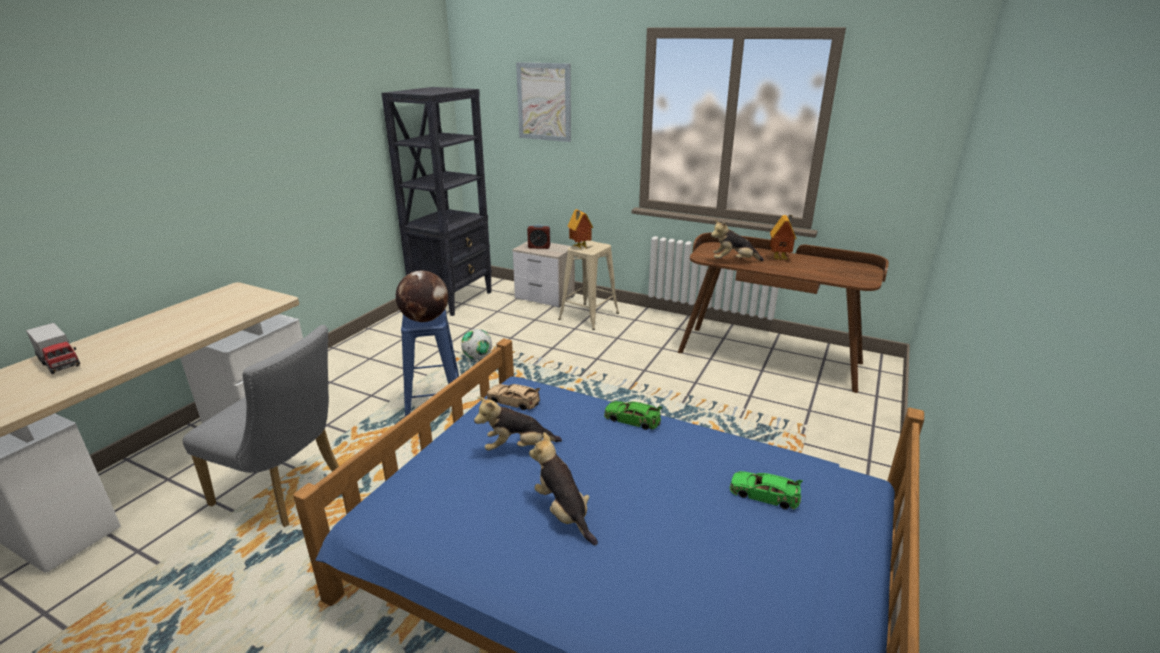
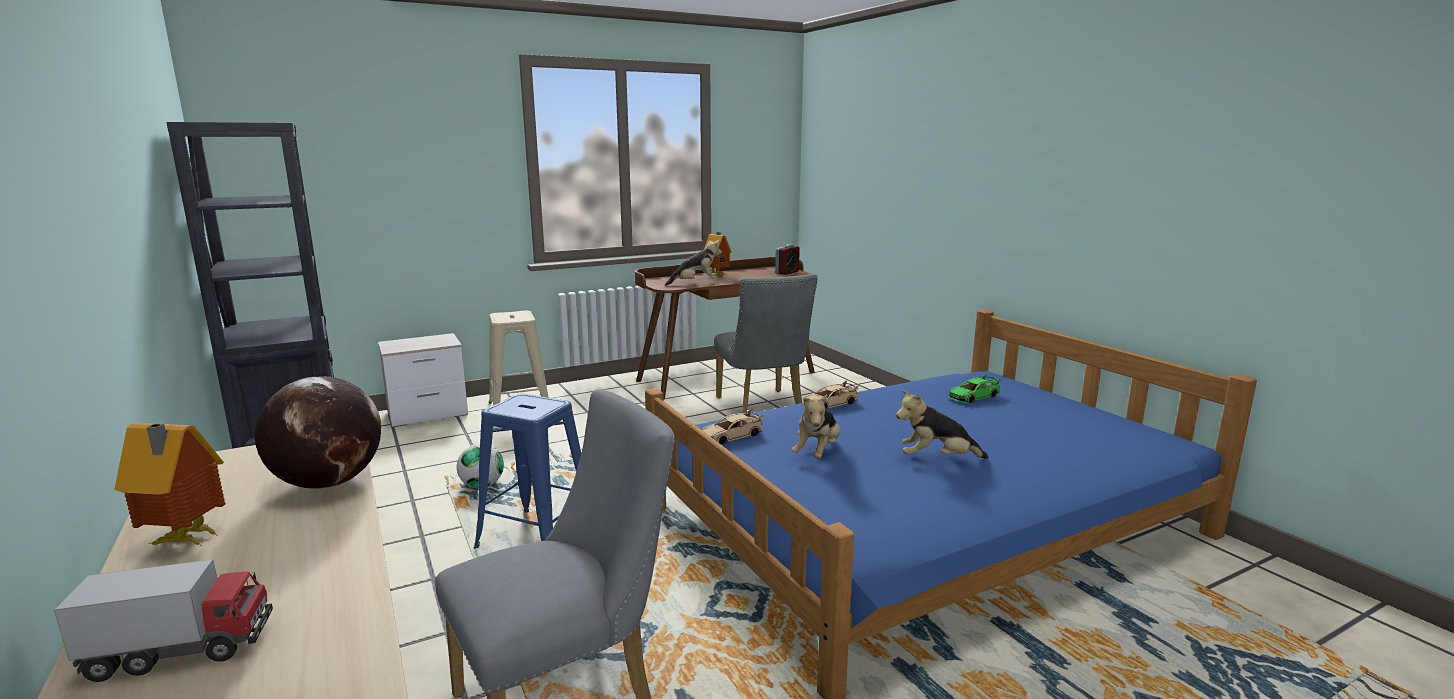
camera: 55 degrees left, 10 degrees down
globe [396,271,448,322] -> globe moved to [255,376,381,489]
picture [516,62,571,142] -> none
alarm clock [527,224,550,249] -> alarm clock moved to [775,244,800,275]
toy house [568,209,593,249] -> toy house moved to [114,423,225,545]
green toy car [604,401,662,430] -> beige toy car [803,381,859,410]
plush toy [711,220,764,261] -> plush toy turned 135 degrees counterclockwise [665,238,722,286]
none -> grey chair [714,274,817,414]

